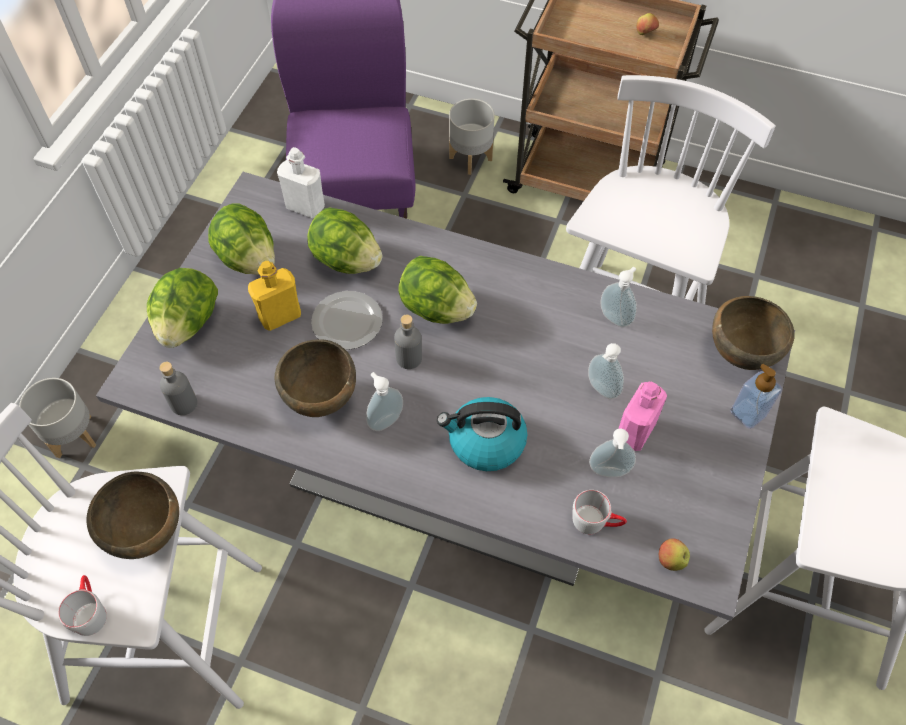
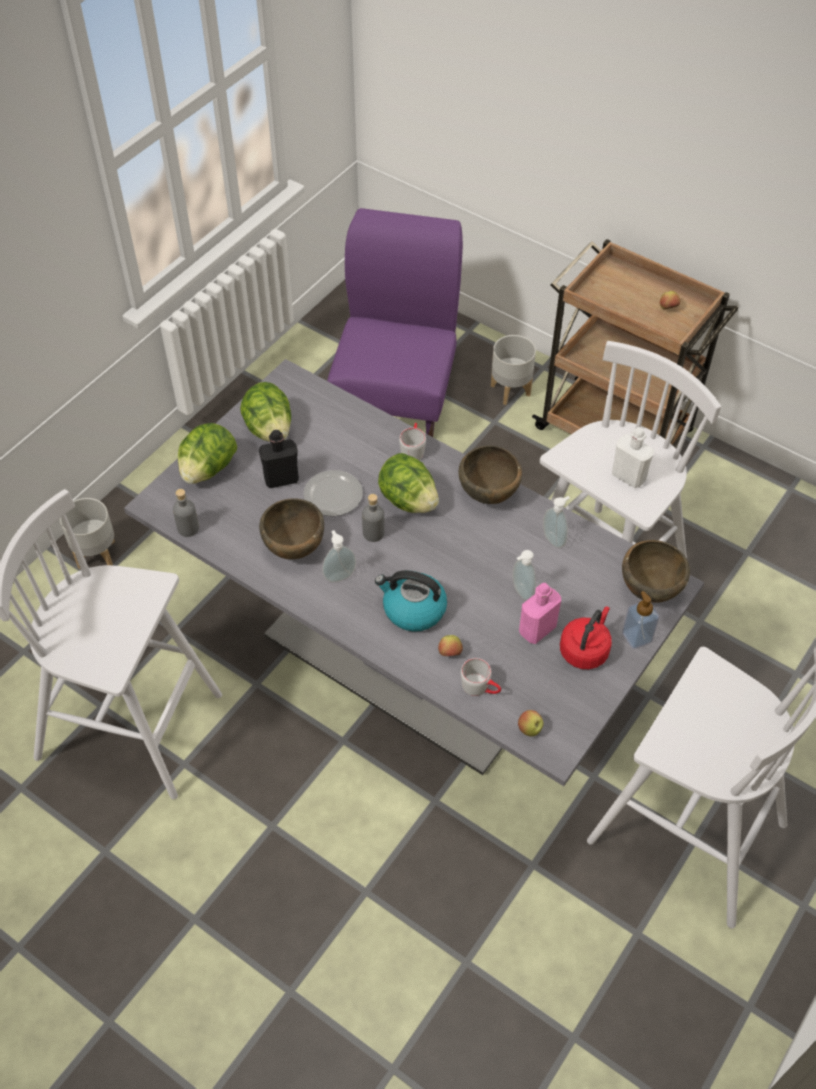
camera: 15 degrees right, 5 degrees down
grey mug [58,575,107,636] -> grey mug moved to [399,423,426,460]
brown bowl [86,471,179,559] -> brown bowl moved to [459,445,522,504]
yellow bottle [248,261,301,331] -> black bottle [259,430,299,488]
white bottle [277,147,325,218] -> white bottle moved to [612,427,654,488]
lettuce [307,207,383,274] -> none
soap dispenser [589,428,636,477] -> none
none -> apple [438,635,463,656]
none -> red kettle [560,606,612,669]

